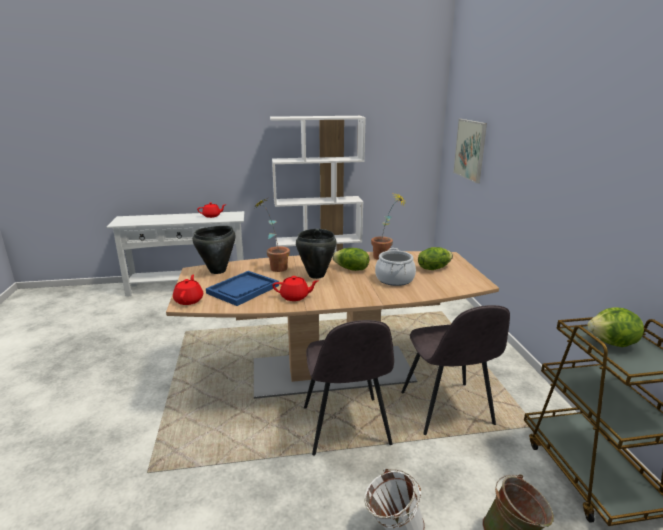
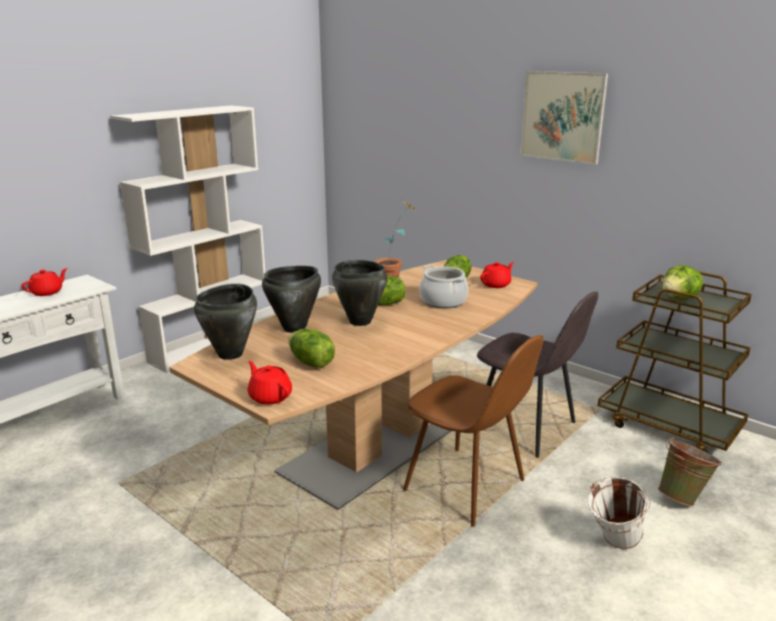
camera: 40 degrees left, 0 degrees up
blue tray [206,271,279,306] -> lettuce [288,329,335,368]
potted plant [256,199,290,272] -> black cooking pot [262,266,321,333]
red teapot [272,276,318,301] -> red teapot moved to [480,262,514,288]
grey chair [304,320,394,455] -> brown chair [403,335,543,527]
picture [453,119,487,183] -> picture moved to [520,71,608,165]

